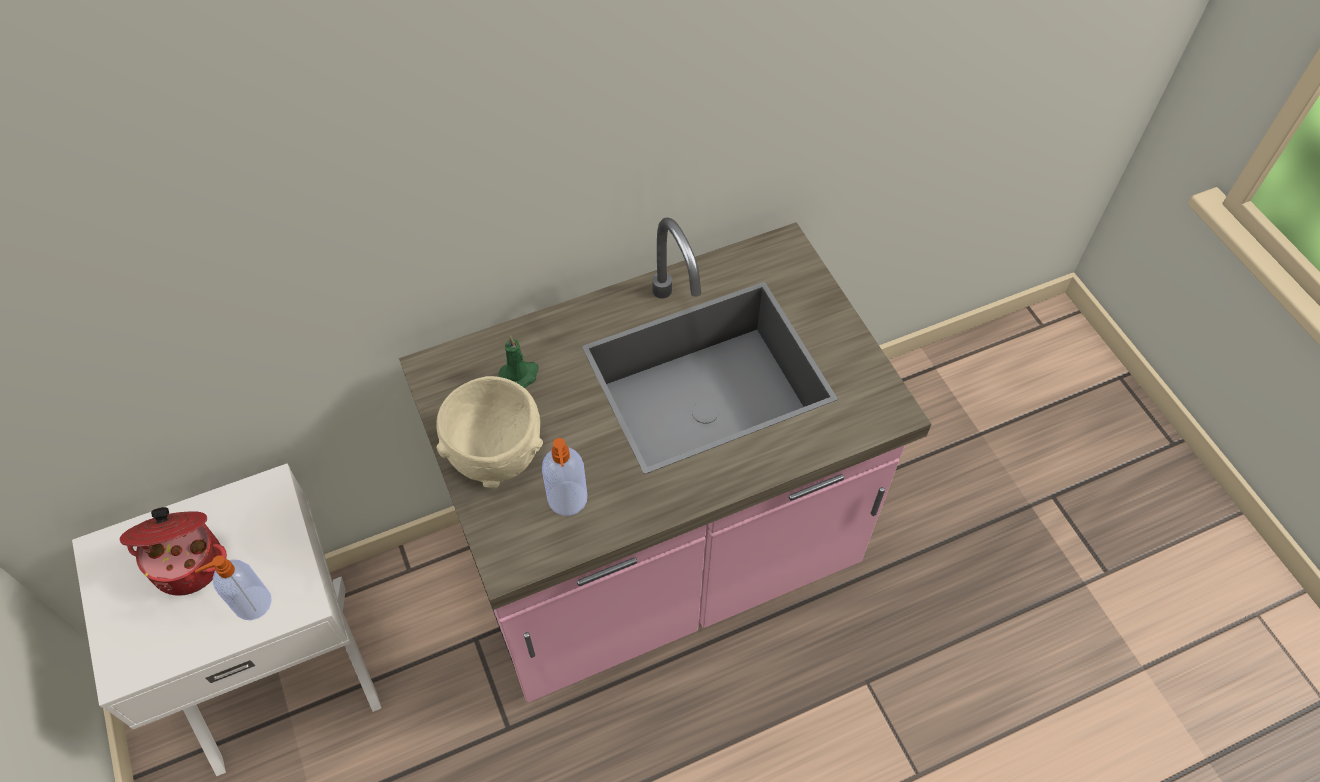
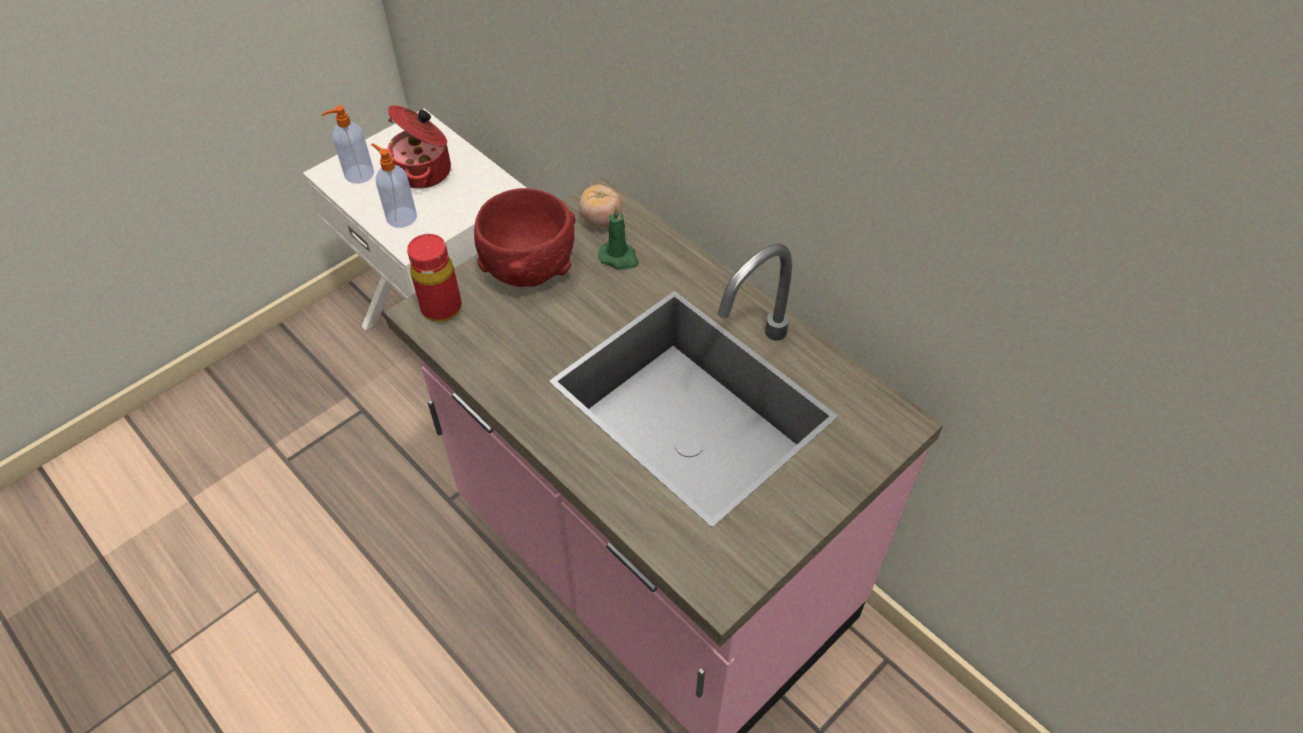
camera: 70 degrees right, 5 degrees down
beige bowl [436,376,543,488] -> red bowl [474,188,575,287]
soap dispenser [542,438,587,516] -> soap dispenser moved to [322,105,374,184]
none -> red bottle [407,234,462,322]
none -> tomato [579,185,622,227]

